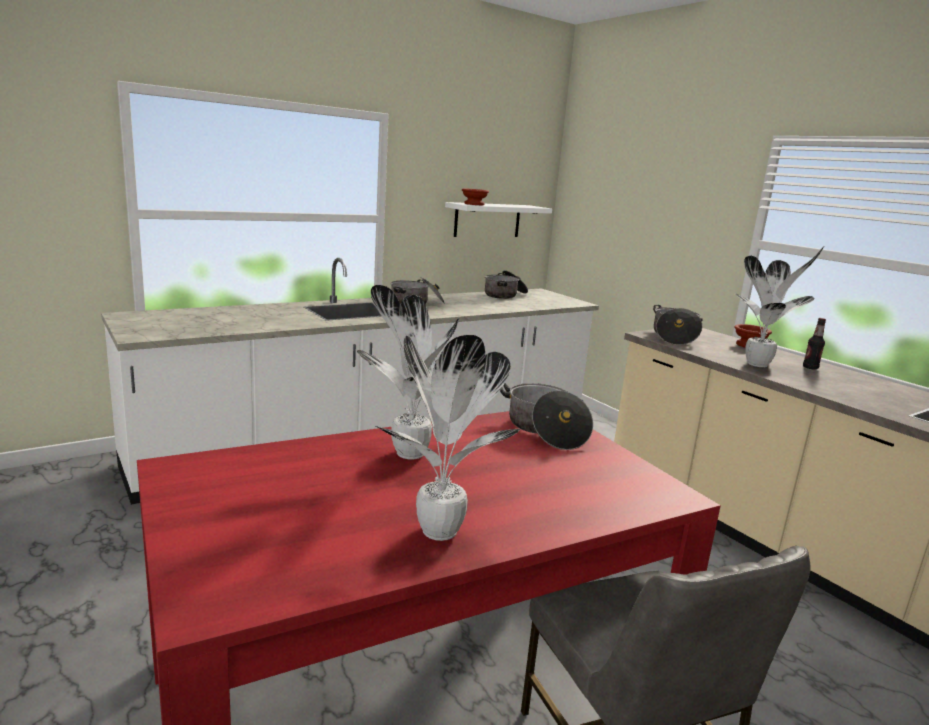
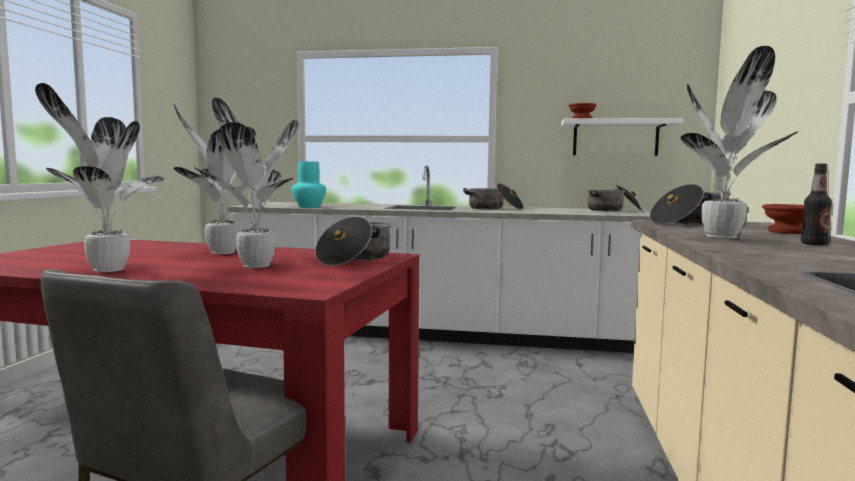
camera: 45 degrees right, 10 degrees down
none -> potted plant [194,98,299,268]
none -> turquoise vase [291,161,326,208]

